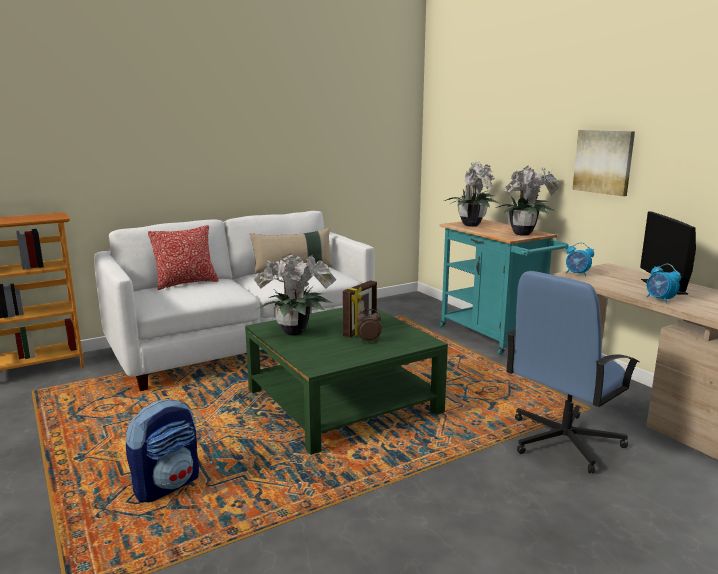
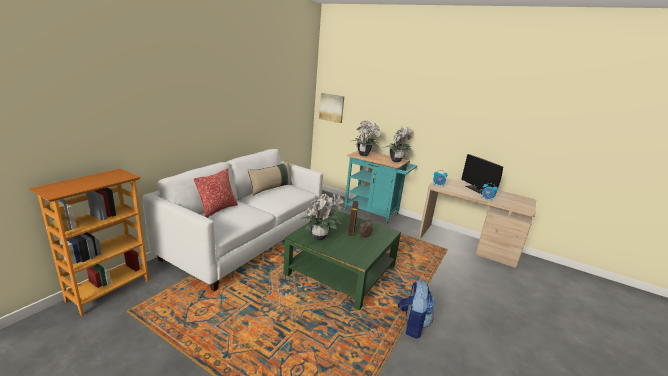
camera: 30 degrees left, 5 degrees up
backpack [126,399,199,502] -> backpack moved to [398,280,434,339]
blue office chair [506,271,639,473] -> none
picture [572,130,635,196] -> picture moved to [319,93,344,123]

